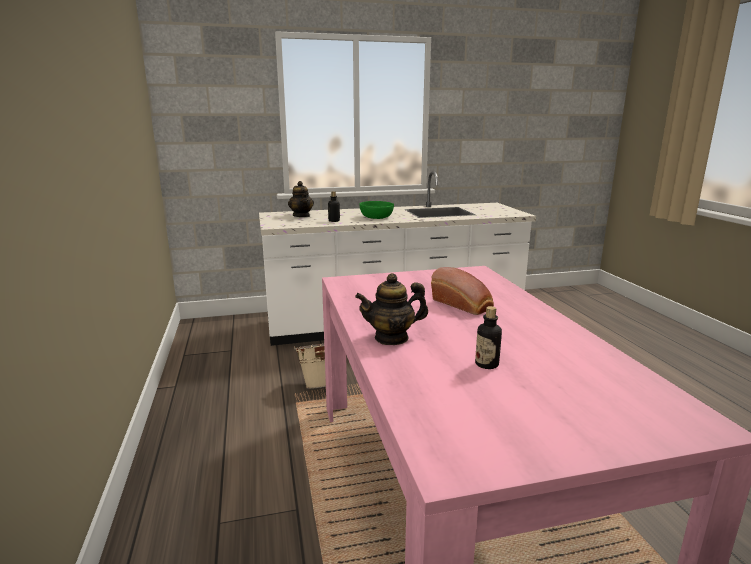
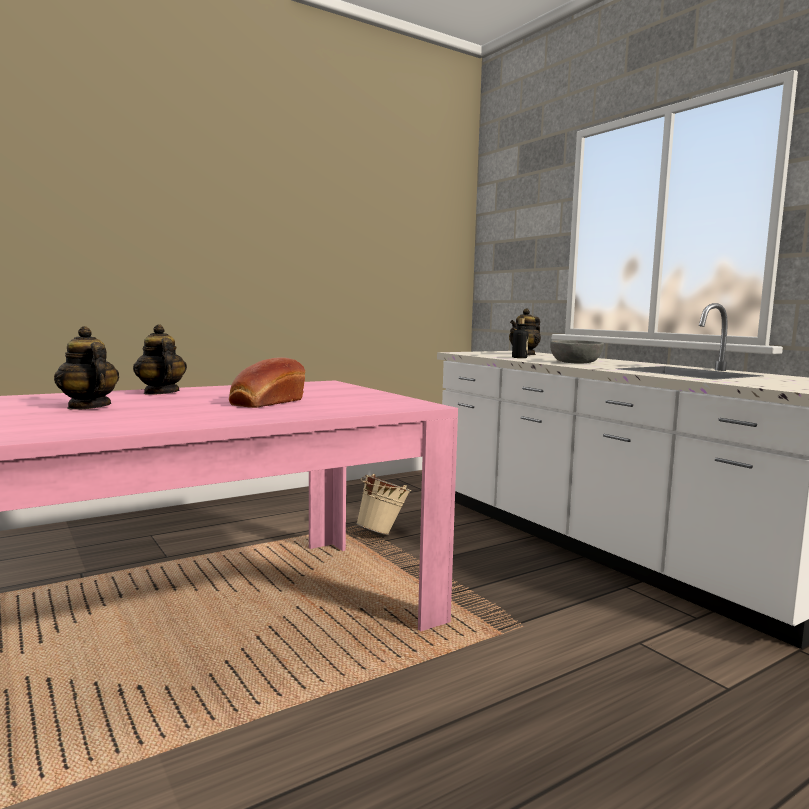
camera: 70 degrees right, 10 degrees down
green bowl [359,201,394,219] -> grey bowl [550,340,604,364]
bottle [475,306,502,369] -> teapot [54,326,119,410]

